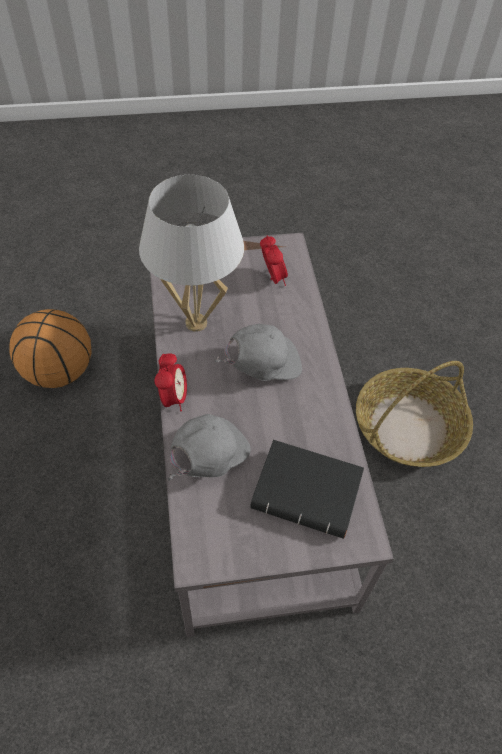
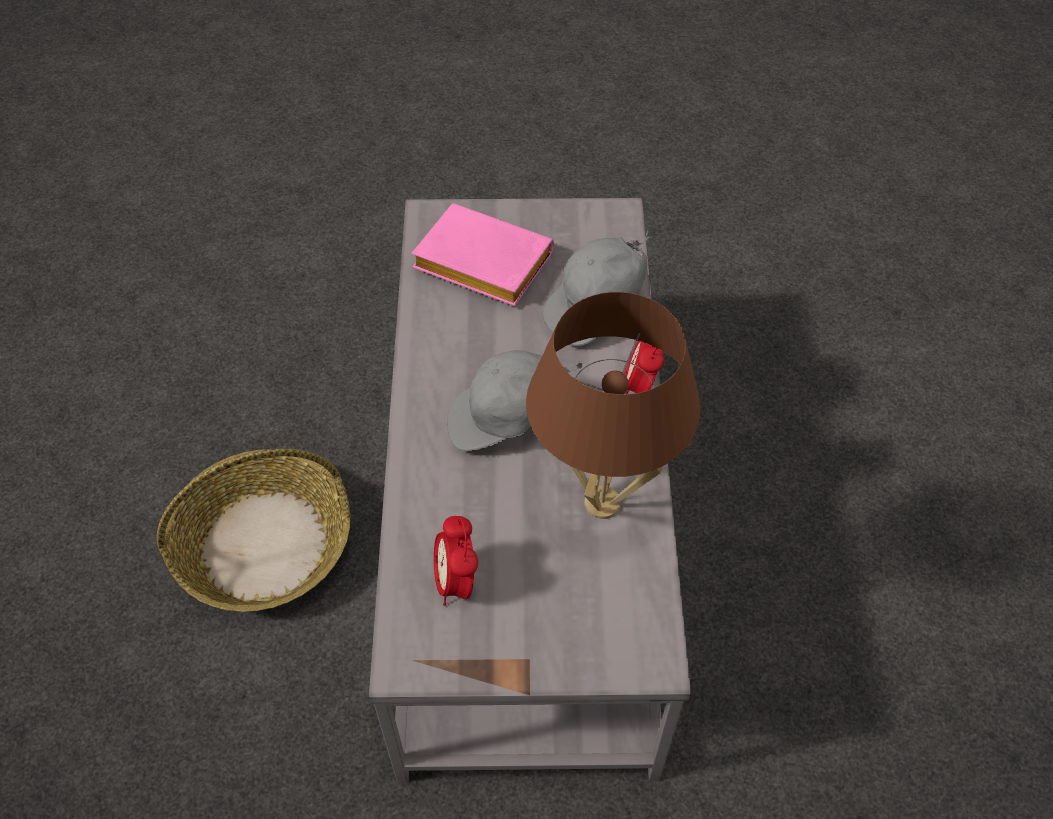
camera: 170 degrees left, 0 degrees up
basketball [9,309,92,388] -> none
white table lamp [139,175,244,332] -> brown table lamp [526,292,701,519]
black book [250,440,364,539] -> pink book [411,203,554,306]

